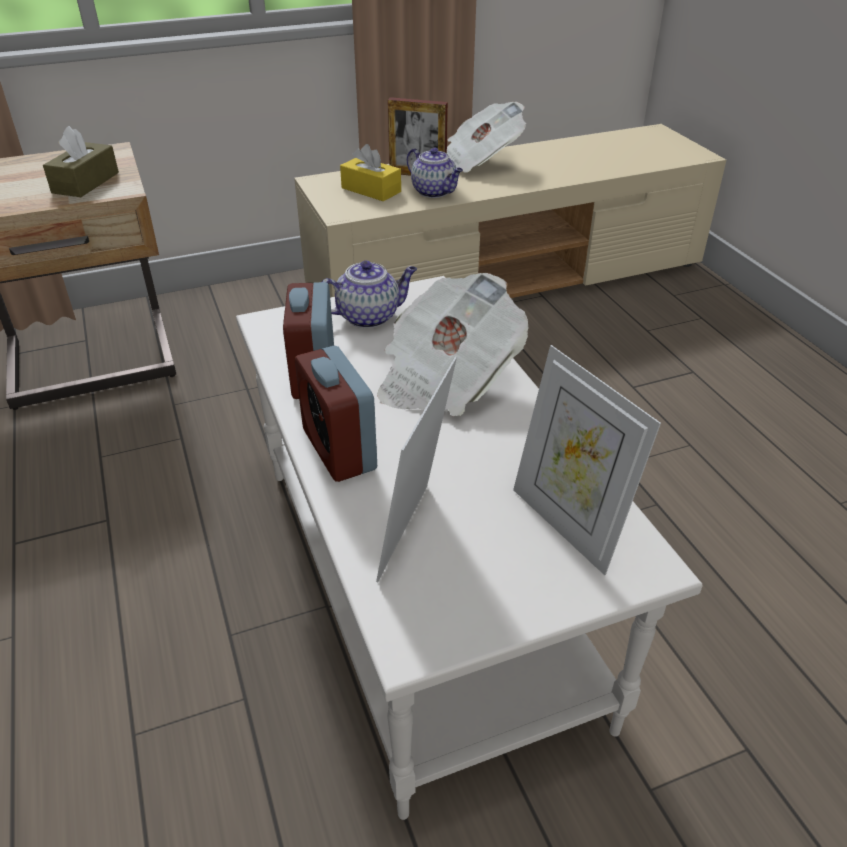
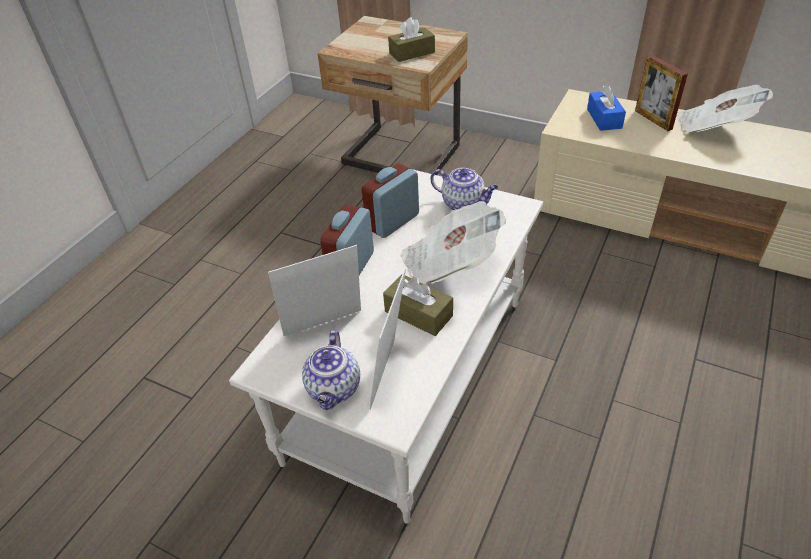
camera: 50 degrees right, 5 degrees up
yellow tissue box [340,144,401,201] -> blue tissue box [587,85,626,131]
teapot [407,147,463,198] -> teapot moved to [302,330,360,410]
none -> brown tissue box [383,275,453,336]

